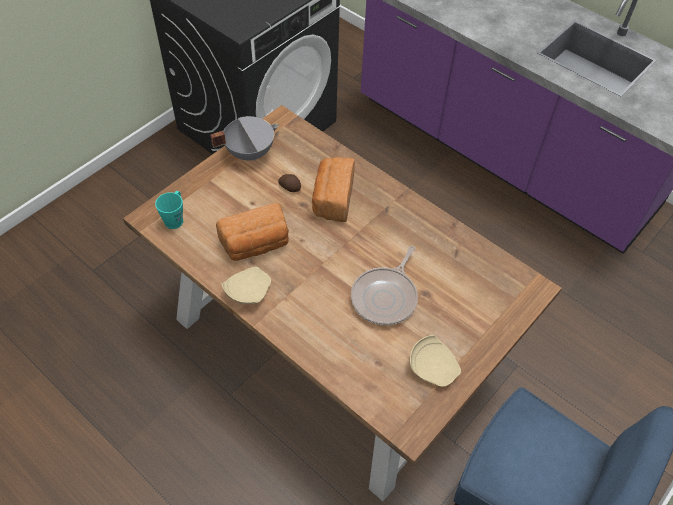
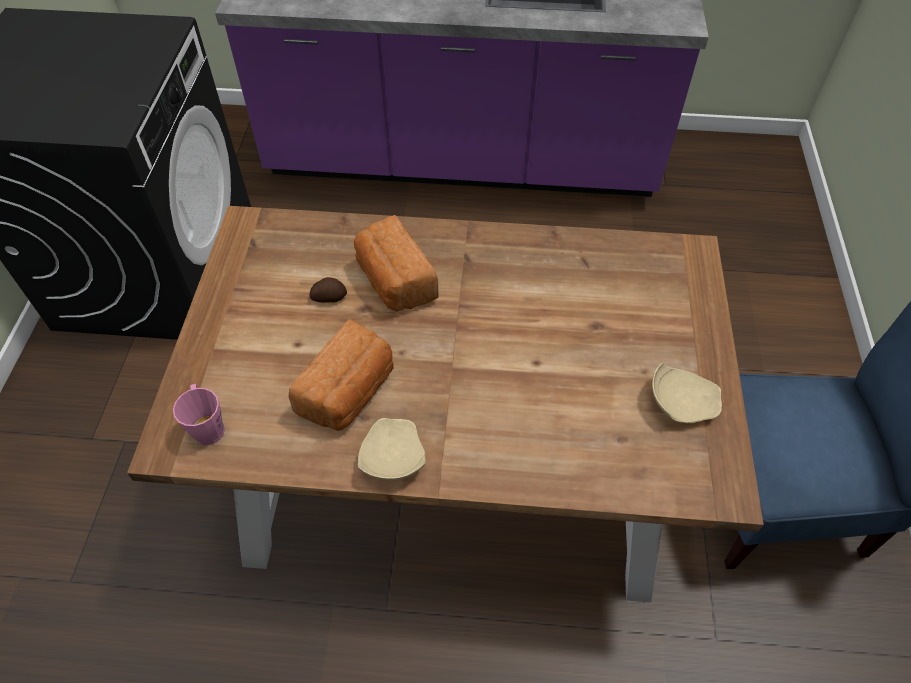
camera: 35 degrees left, 0 degrees up
turquoise mug [155,191,183,229] -> pink mug [173,384,225,445]
grey cooking pot [210,116,279,161] -> none
frying pan [351,246,418,325] -> none

